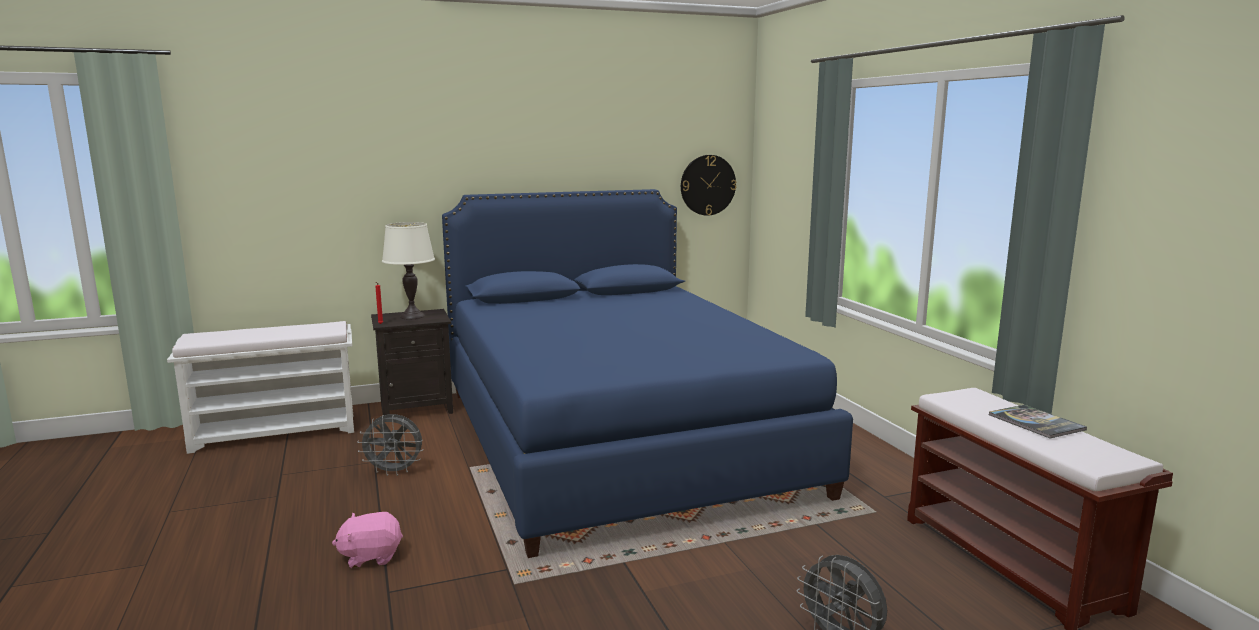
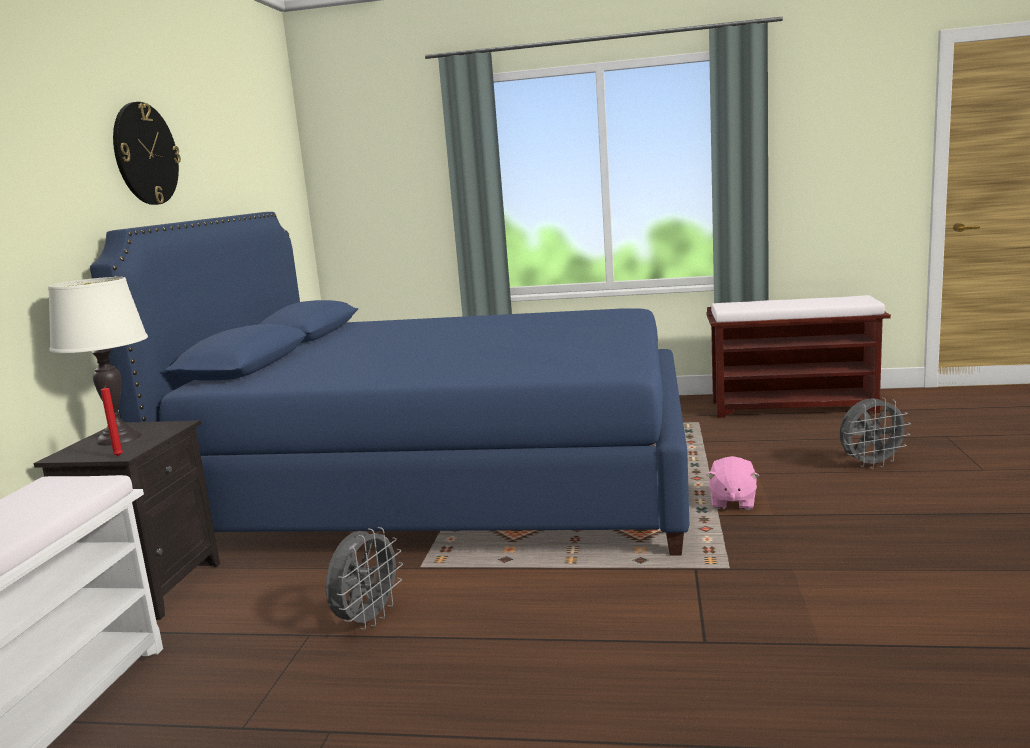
camera: 60 degrees left, 0 degrees up
pink plush toy [332,512,403,568] -> pink plush toy moved to [706,456,759,510]
wall clock [681,155,736,216] -> wall clock moved to [113,102,181,205]
book [989,405,1087,438] -> none

